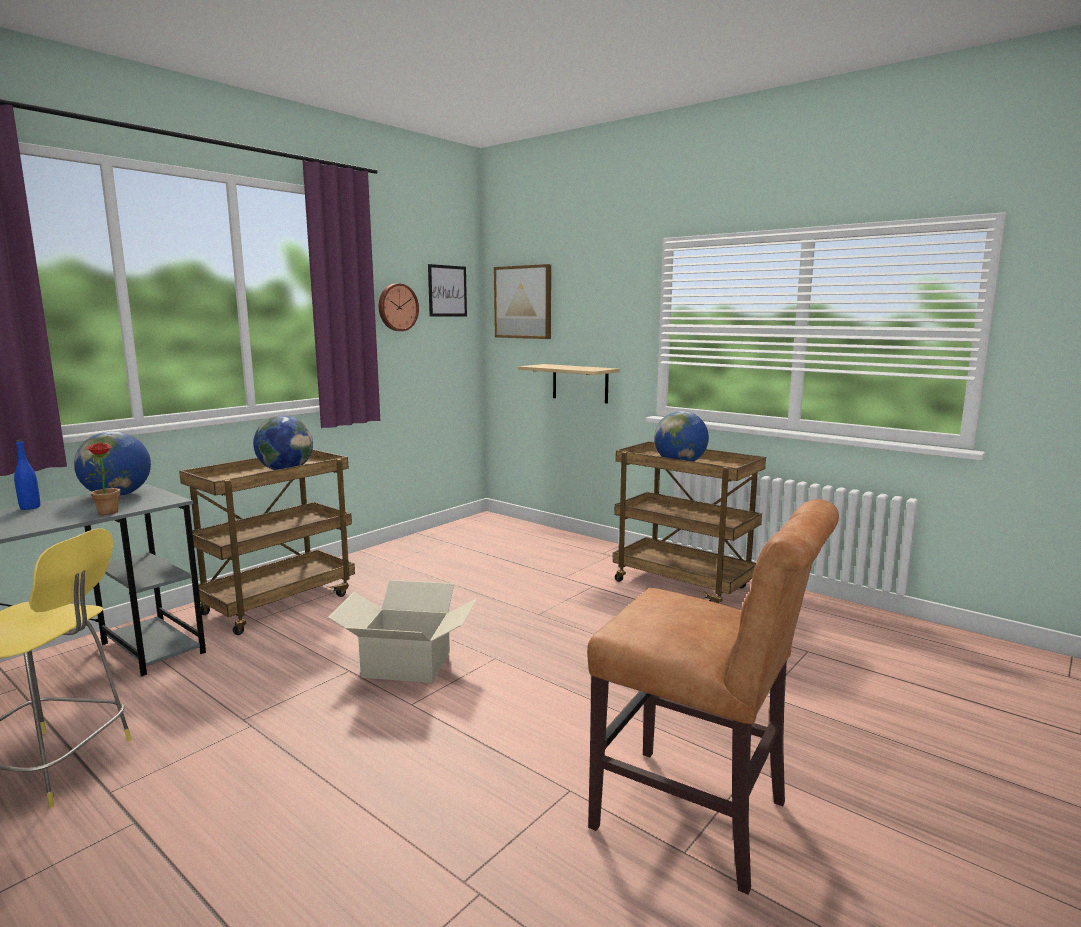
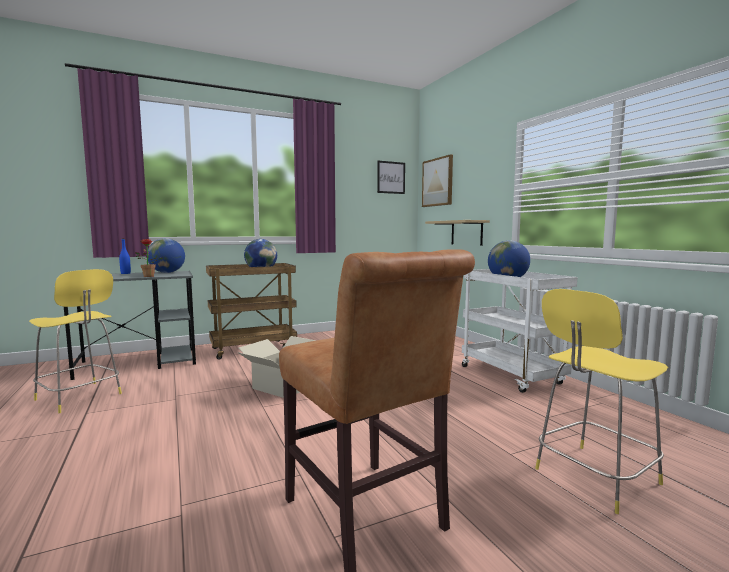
camera: 25 degrees right, 5 degrees down
wall clock [379,284,419,331] -> none
brown cart [613,441,766,604] -> white cart [462,269,578,393]
none -> yellow stool [535,289,668,514]

